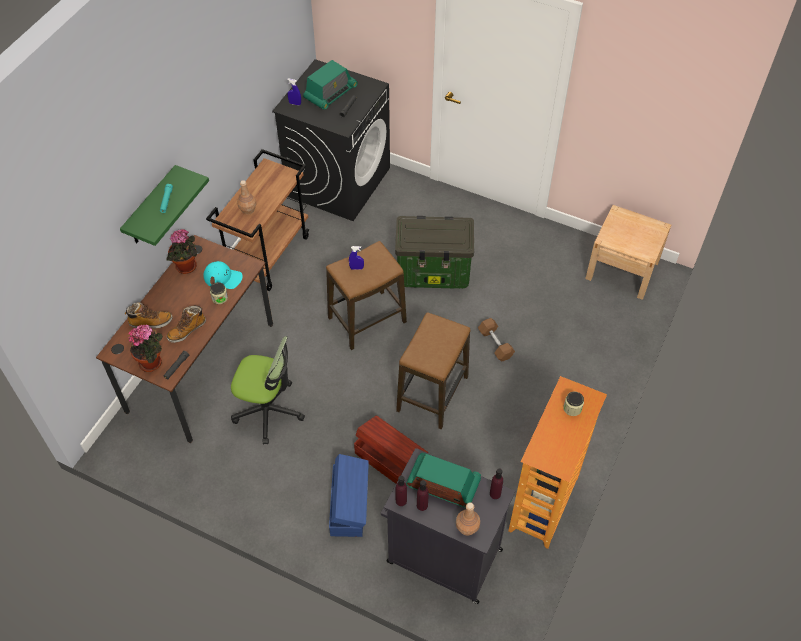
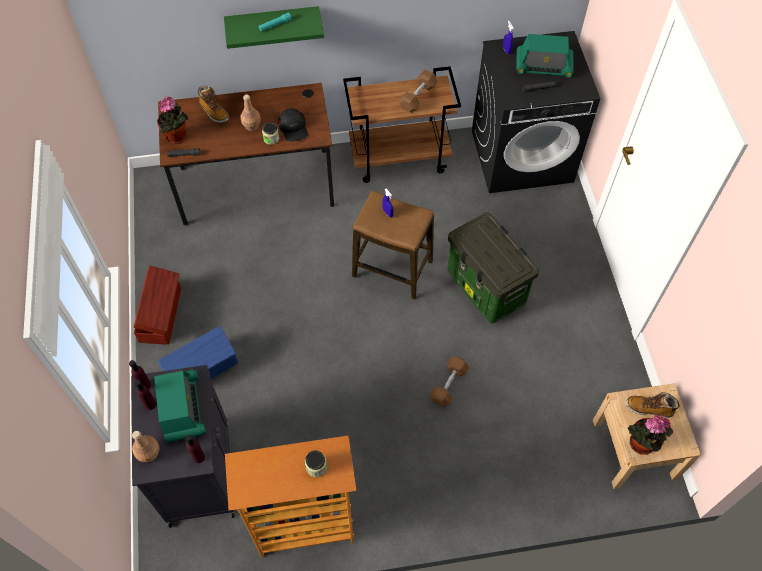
camera: 55 degrees right, 5 degrees up
potted plant [167,229,197,274] -> potted plant moved to [628,415,673,455]
boot [167,306,206,343] -> boot moved to [626,392,680,418]
turquoise cap [203,261,243,289] -> black cap [278,108,308,142]
office chair [231,336,305,444] -> none
brown bottle [237,180,256,215] -> brown bottle moved to [240,94,261,131]
brown storage box [354,415,428,484] -> brown storage box moved to [134,266,181,345]
stool [396,312,470,429] -> none
none -> brown dumbbell [399,70,438,113]

